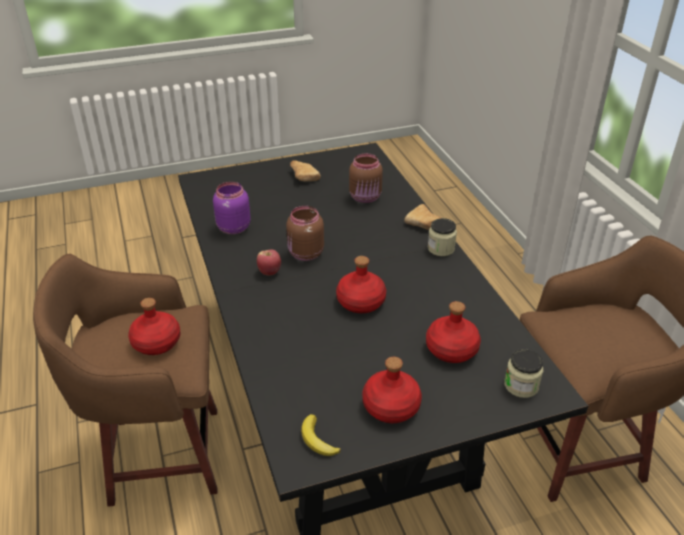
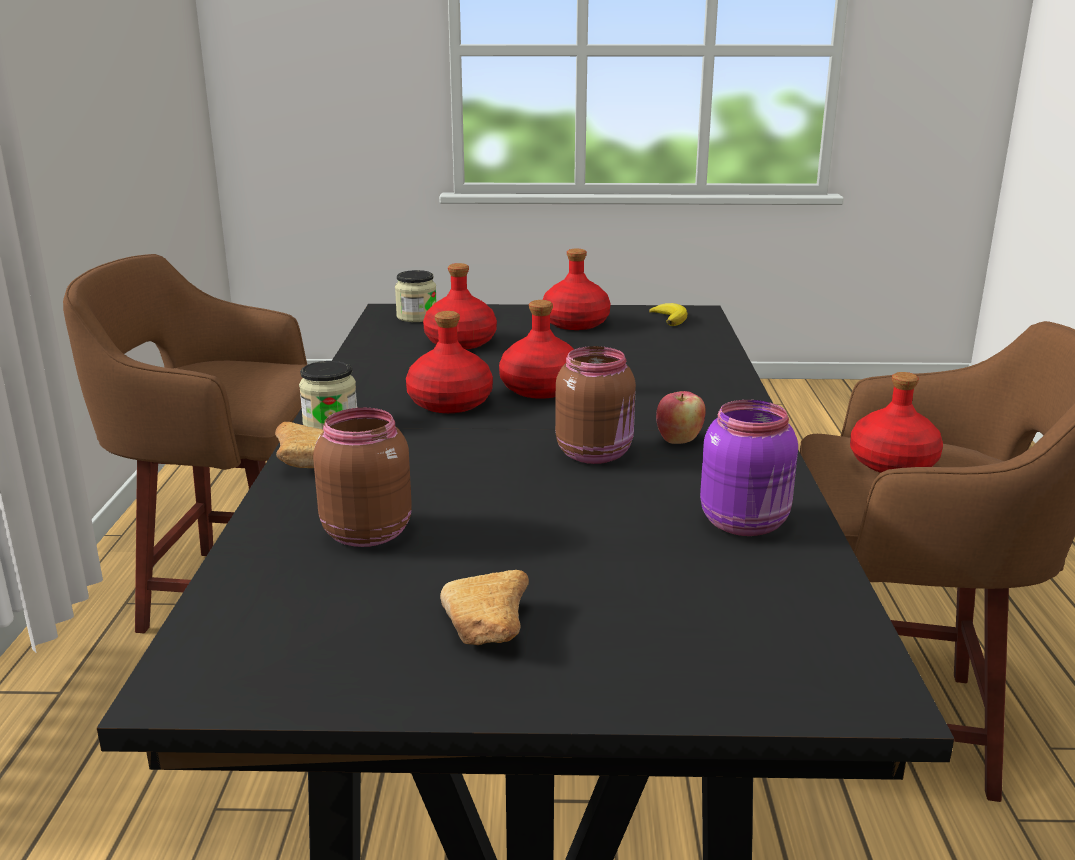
camera: 160 degrees left, 15 degrees down
none -> red bottle [406,311,493,413]

